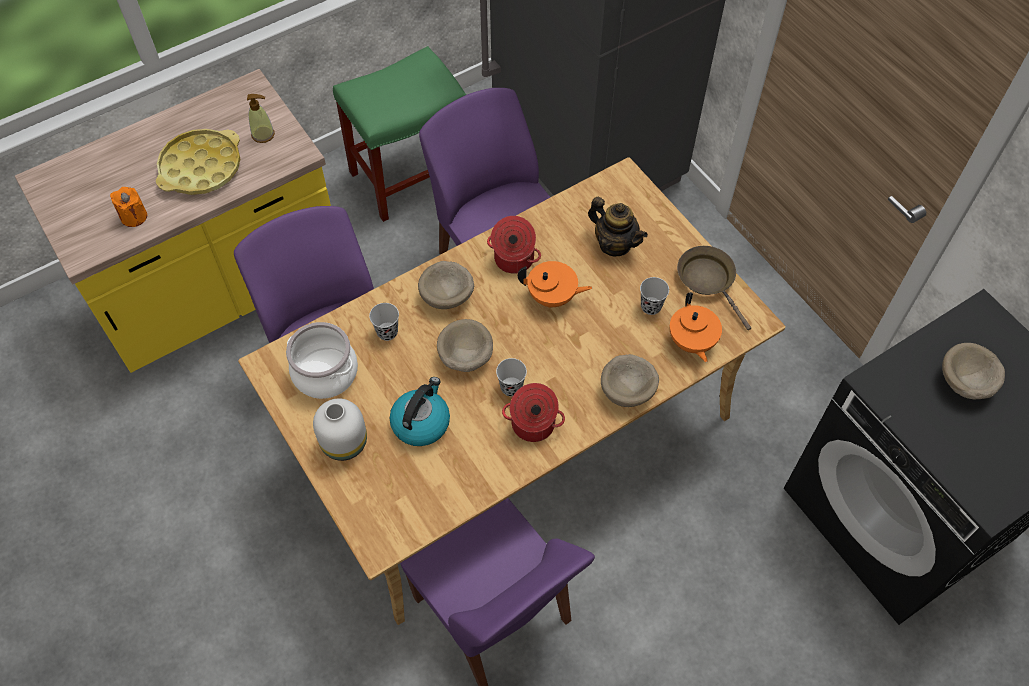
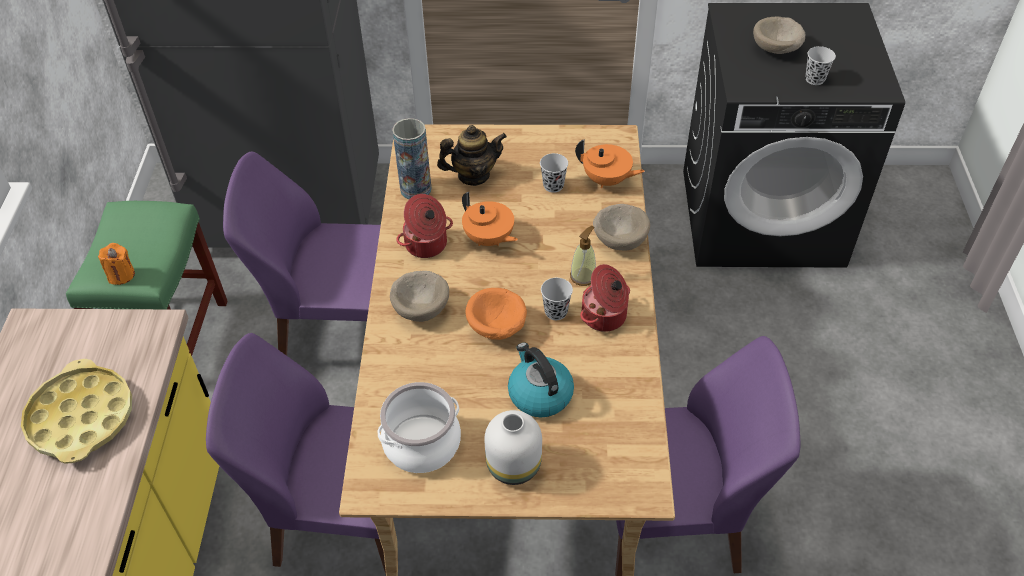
camera: 55 degrees left, 10 degrees down
orange candle [110,187,147,227] -> orange candle moved to [98,243,135,285]
soap dispenser [247,94,275,143] -> soap dispenser moved to [570,226,596,286]
black cup [369,303,399,341] -> black cup moved to [805,46,836,85]
beige bowl [437,319,493,372] -> orange bowl [465,288,527,340]
orange teapot [518,261,592,308] -> orange teapot turned 90 degrees clockwise [462,192,518,246]
brown frying pan [677,246,751,330] -> none
none -> vase [392,118,432,199]

